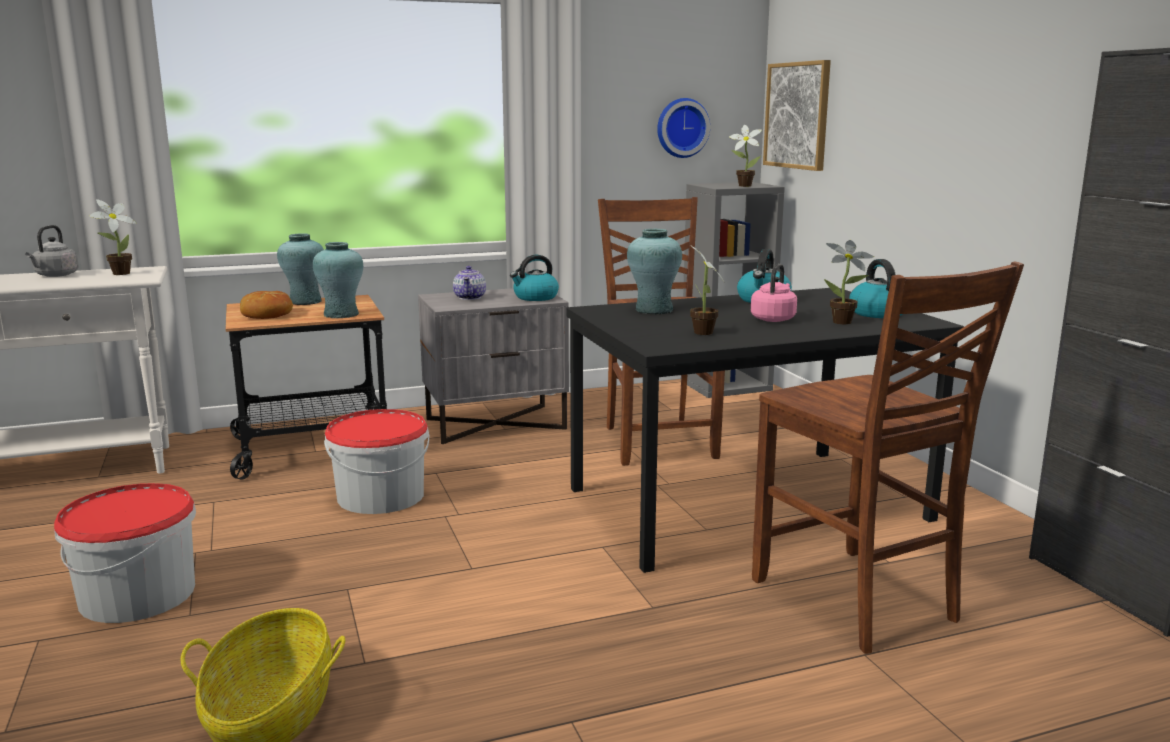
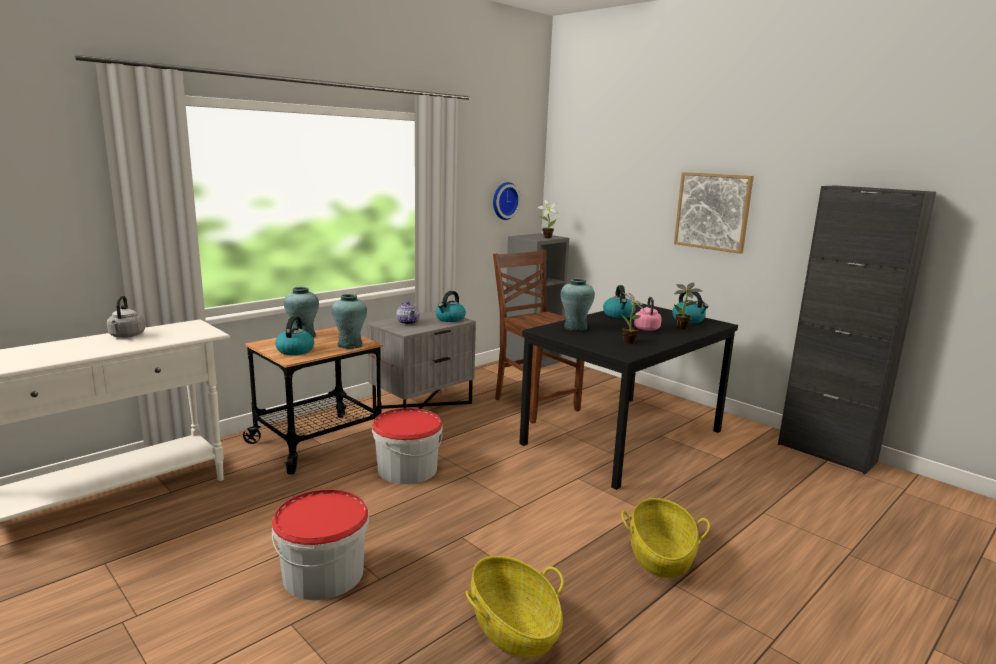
camera: 25 degrees left, 0 degrees up
potted plant [90,199,136,275] -> none
bread [240,291,293,319] -> kettle [275,316,314,355]
brown chair [752,262,1024,654] -> none
picture [763,60,831,171] -> picture moved to [674,172,754,254]
none -> basket [621,498,710,578]

